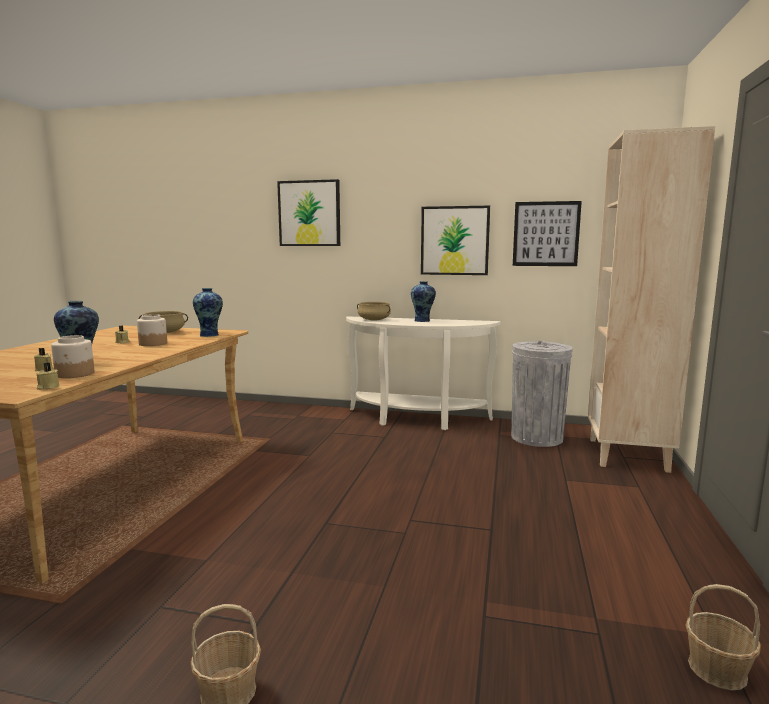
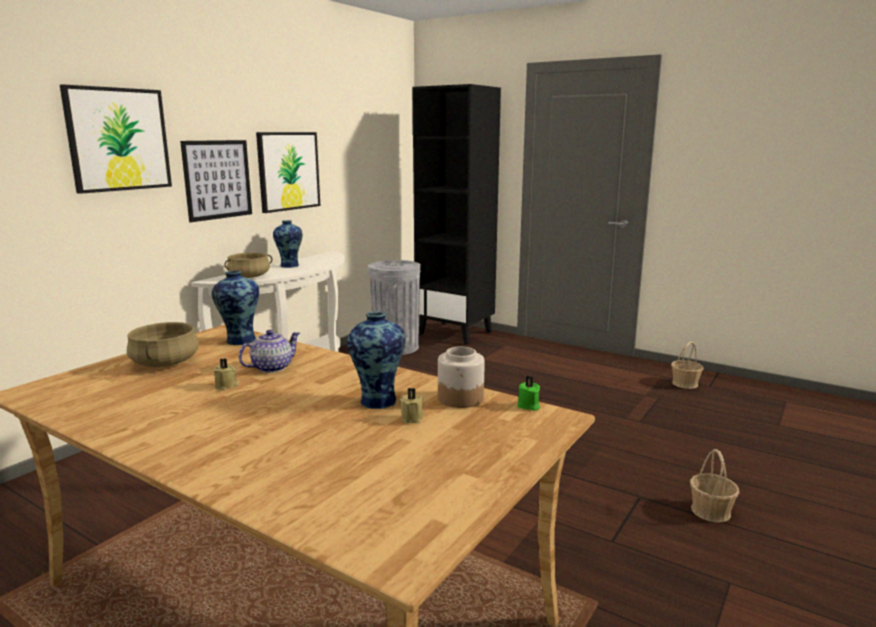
camera: 70 degrees left, 5 degrees up
beige candle [37,363,59,390] -> green candle [517,376,540,411]
jar [137,314,167,346] -> teapot [239,330,300,373]
picture [513,201,582,266] -> picture moved to [180,140,252,222]
beige bookcase [588,126,715,473] -> black bookcase [412,84,501,345]

